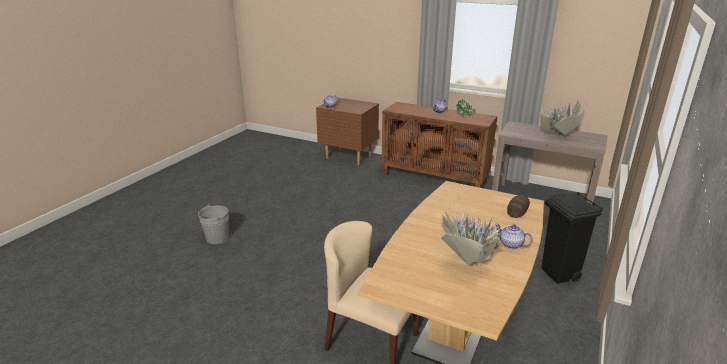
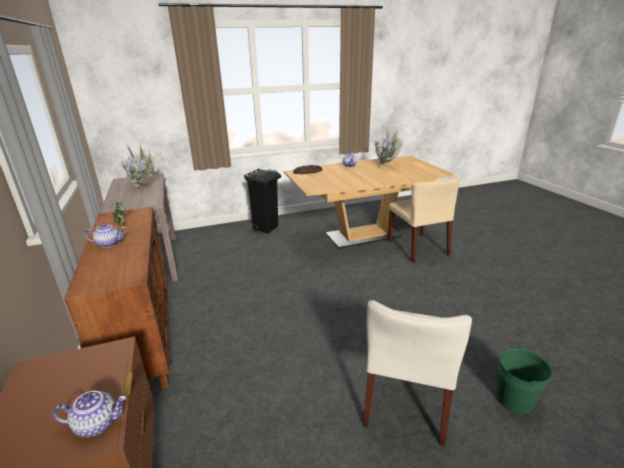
camera: 135 degrees left, 0 degrees up
grey bucket [198,205,229,244] -> green bucket [497,346,553,414]
none -> beige chair [363,300,472,446]

